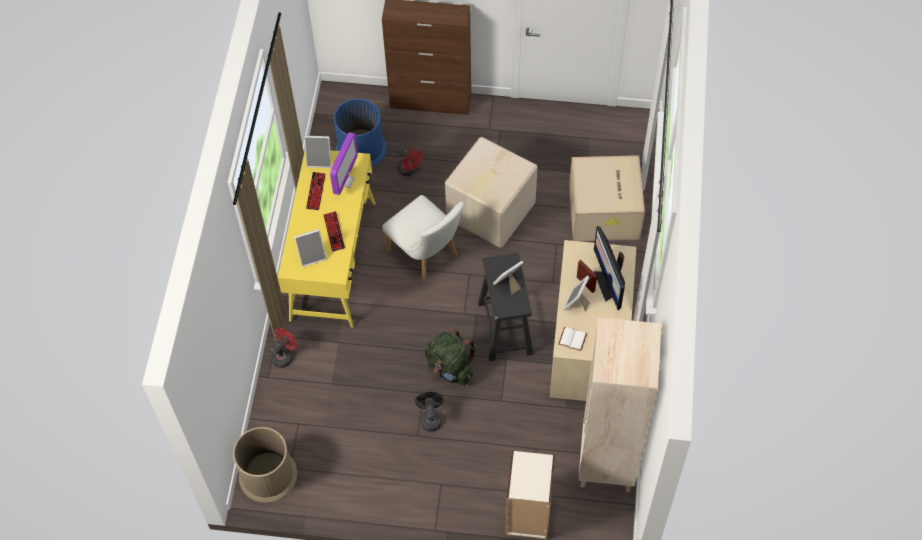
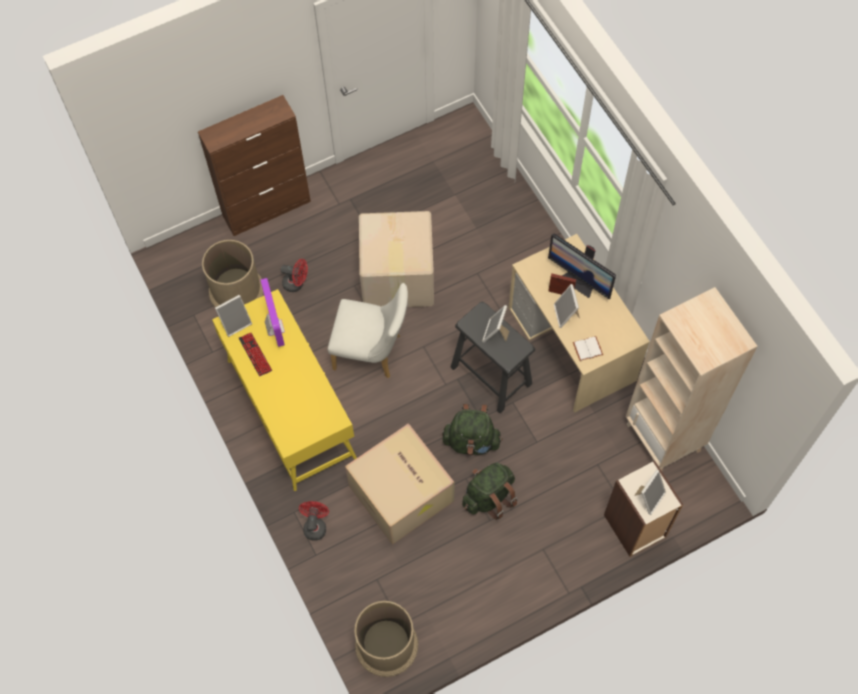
camera: 35 degrees left, 5 degrees up
picture frame [294,229,327,267] -> picture frame moved to [634,470,666,515]
keyboard [324,211,345,251] -> none
blue trash can [334,98,387,167] -> brown trash can [202,240,264,307]
black fan [415,392,444,431] -> green backpack [462,462,518,520]
cardboard box [569,155,645,241] -> cardboard box moved to [345,423,455,545]

